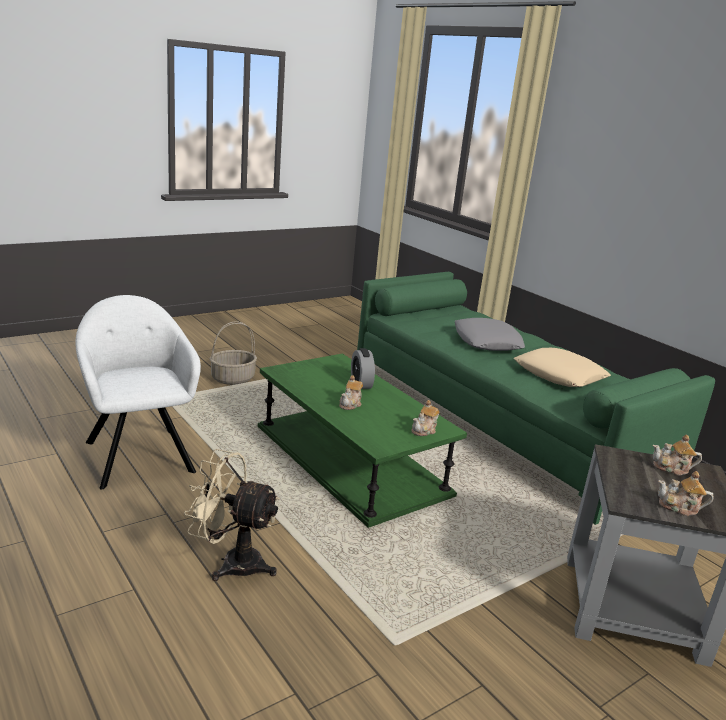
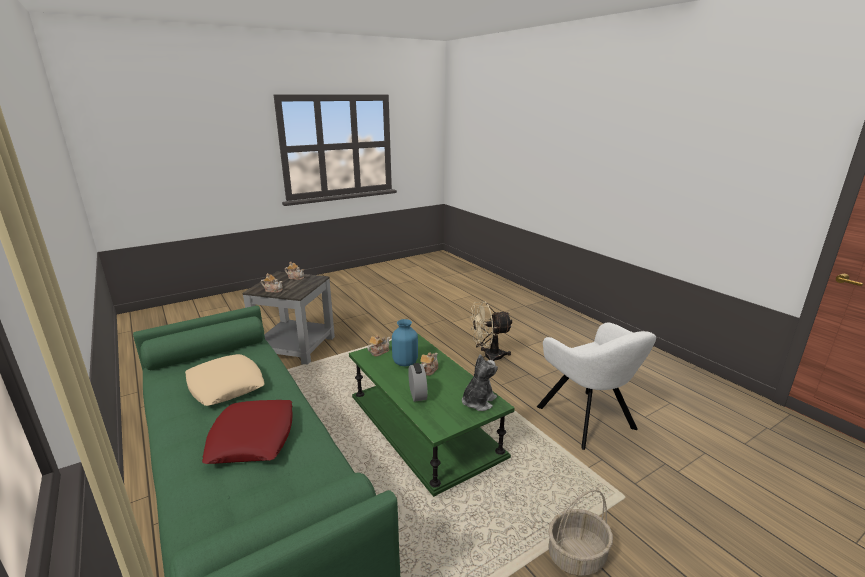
camera: 175 degrees left, 0 degrees up
beige fan [184,449,280,581] -> beige fan turned 150 degrees clockwise [470,301,513,361]
grey pillow [455,318,525,351] -> red pillow [202,400,293,464]
none -> blue vase [392,319,418,366]
none -> plush toy [462,354,498,411]

